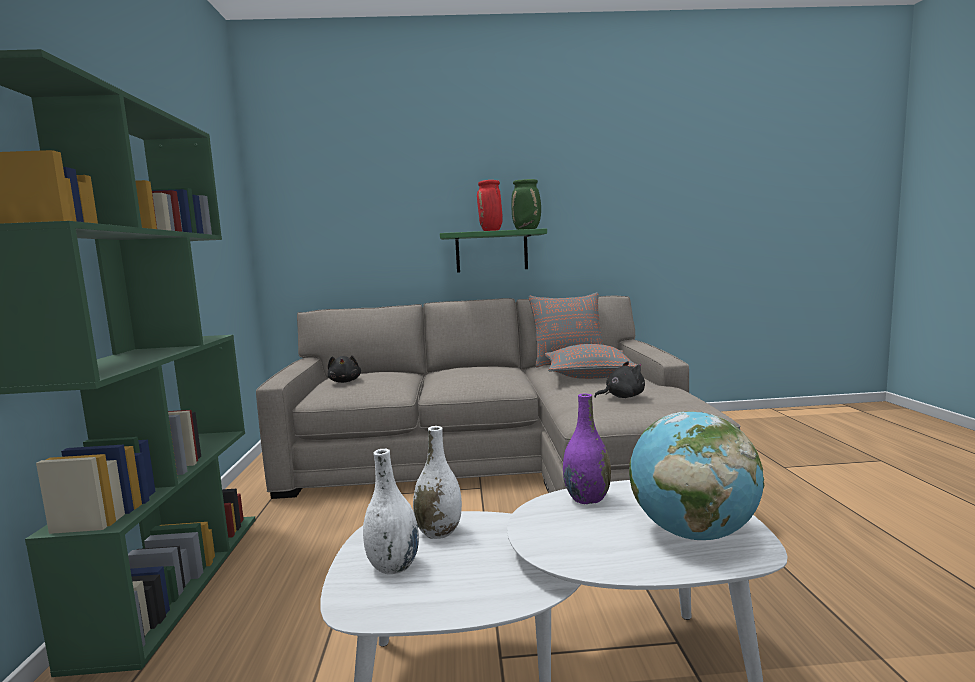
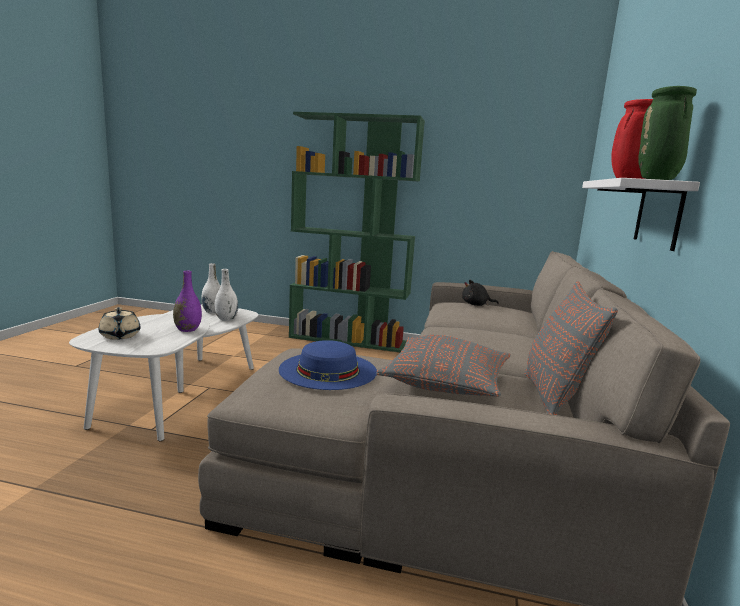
camera: 105 degrees right, 5 degrees up
green shelf [440,228,547,273] -> white shelf [582,178,700,251]
black plush toy [594,361,645,398] -> blue hat [279,340,377,390]
globe [629,411,764,540] -> beige teapot [99,307,140,340]

